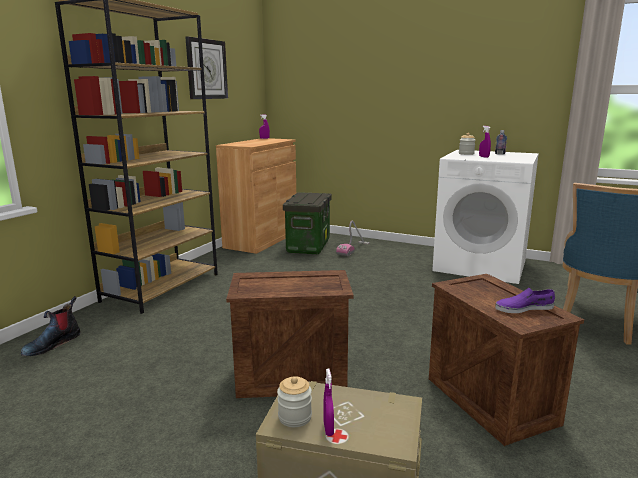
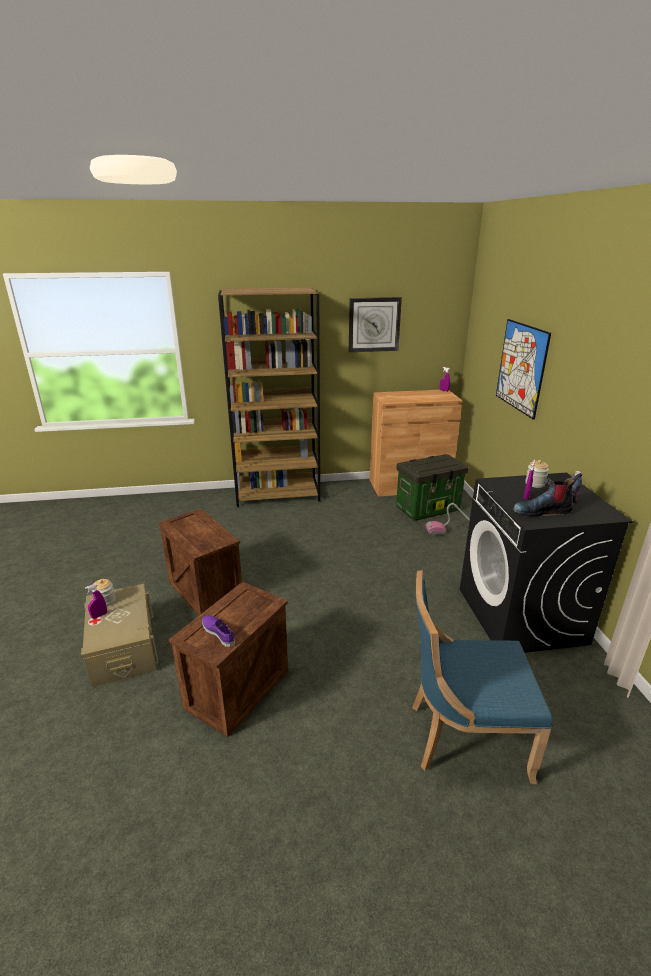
camera: 55 degrees right, 10 degrees up
boot [21,296,81,356] -> boot moved to [513,473,582,517]
white washing machine [432,150,539,284] -> black washing machine [460,473,633,653]
none -> picture [496,319,551,420]

